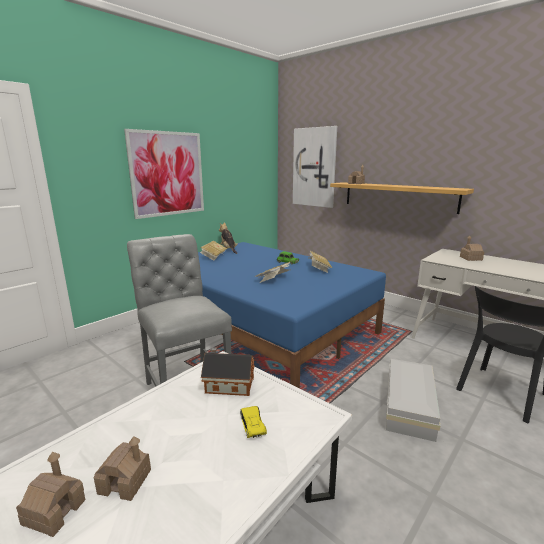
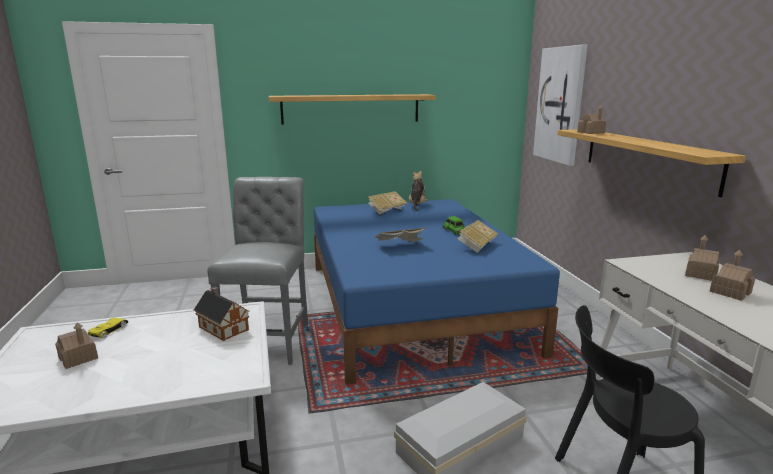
camera: 35 degrees right, 0 degrees up
toy house [16,452,86,537] -> toy house moved to [710,250,755,301]
picture [124,129,204,219] -> shelf [269,94,436,125]
yellow toy car [240,406,267,438] -> yellow toy car moved to [88,318,128,338]

